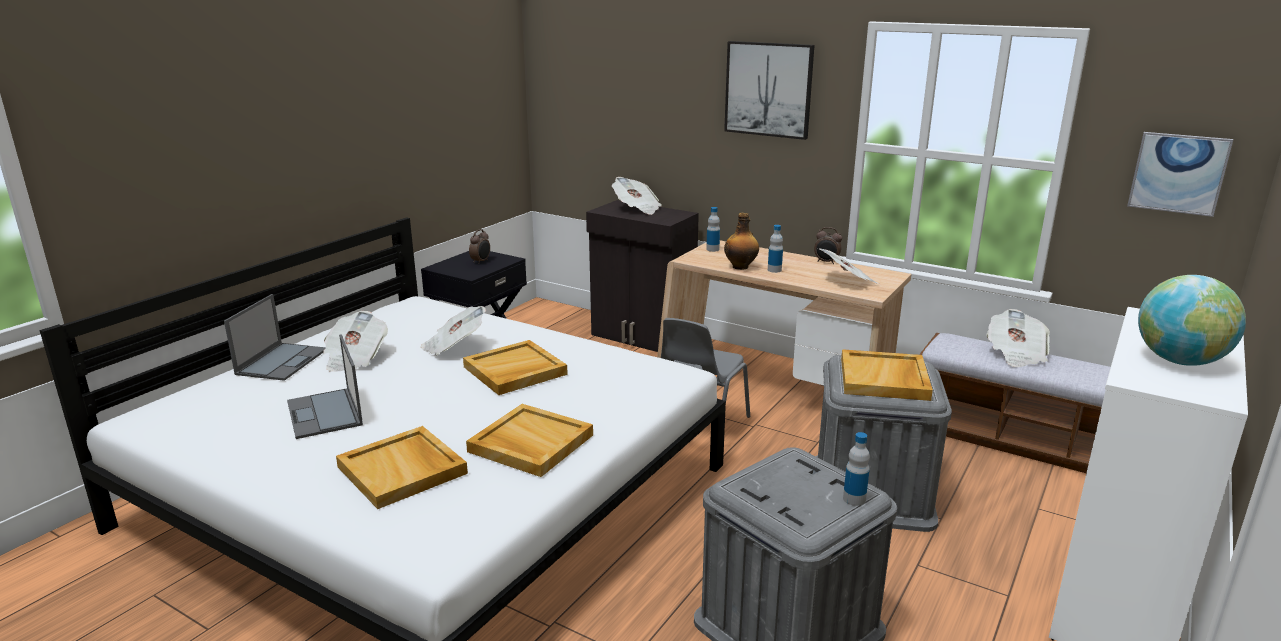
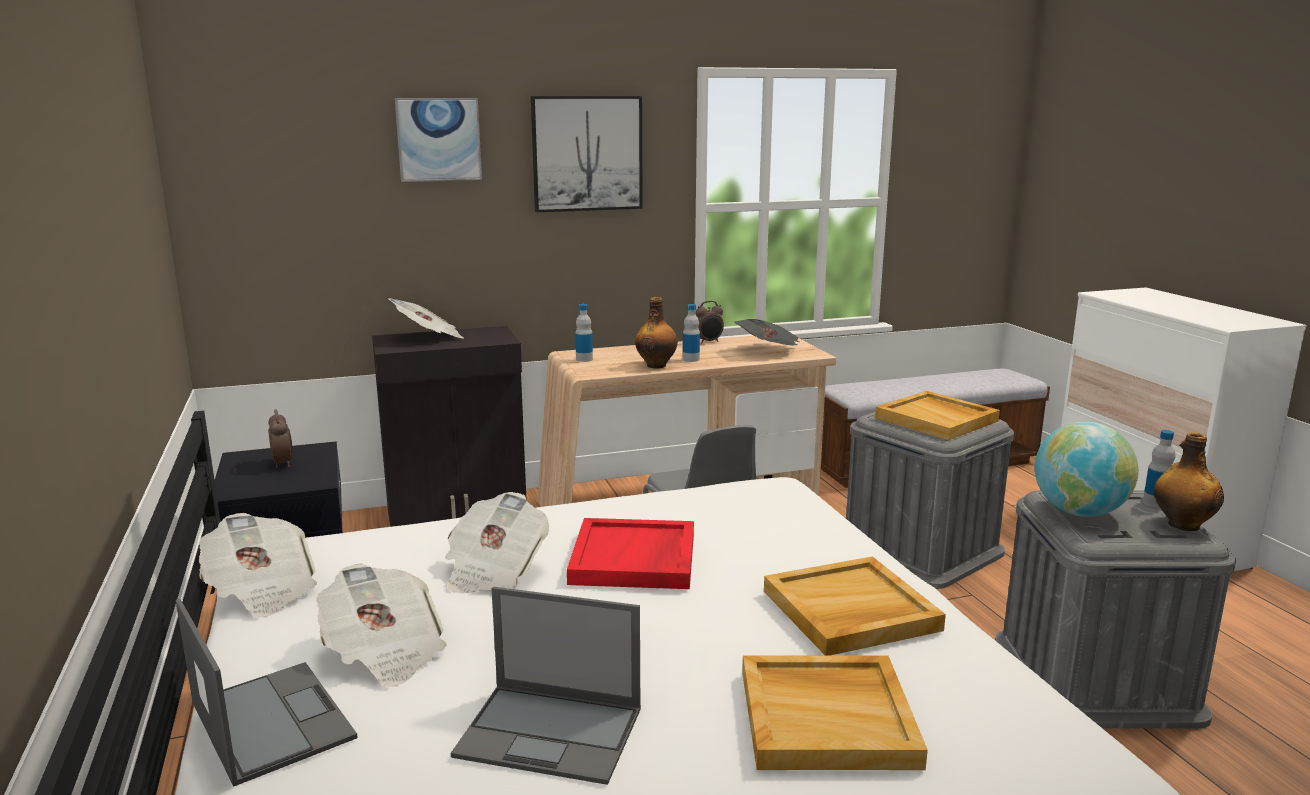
camera: 50 degrees left, 5 degrees down
beige tray [463,340,568,395] -> red tray [567,518,694,589]
newspaper [986,309,1050,367] -> newspaper moved to [199,513,317,618]
picture [1127,132,1233,217] -> picture moved to [395,98,482,182]
globe [1138,275,1246,366] -> globe moved to [1035,422,1138,517]
none -> bottle [1154,432,1224,531]

